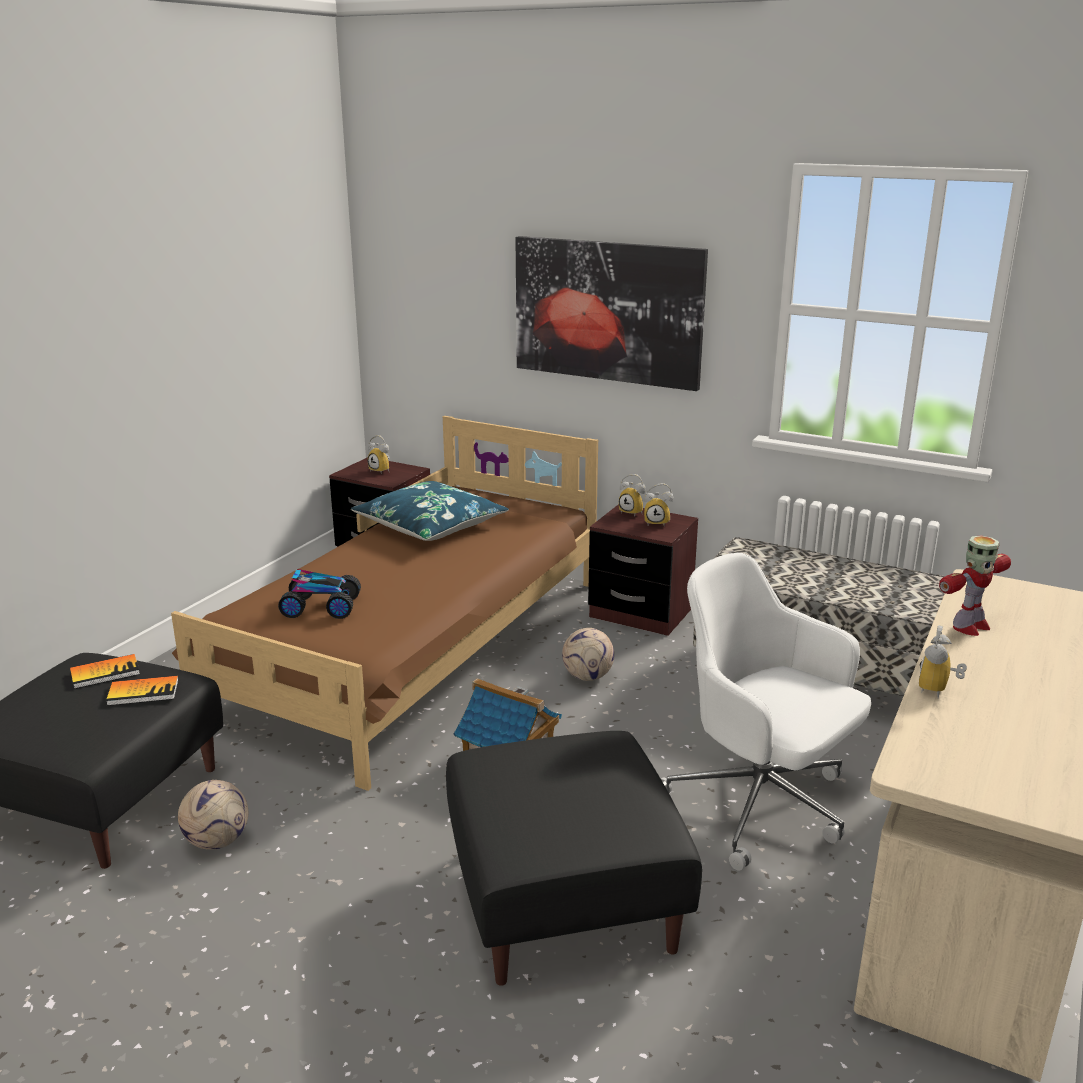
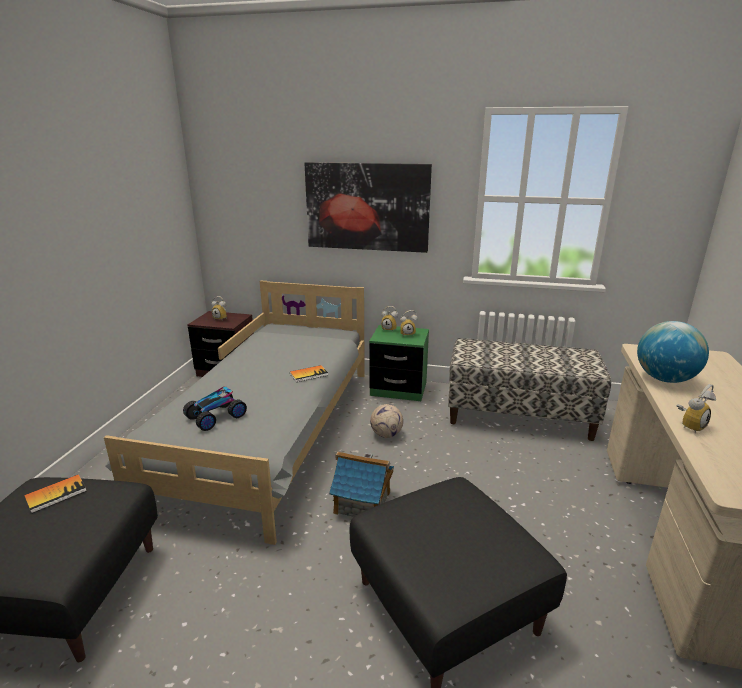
camera: 15 degrees left, 0 degrees up
book [106,676,179,706] -> book moved to [290,365,328,382]
brown bed [171,416,598,791] -> grey bed [104,280,365,545]
football [178,780,248,850] -> none
toy car [278,569,361,619] -> toy car turned 150 degrees clockwise [183,386,247,431]
blue pillow [351,481,509,541] -> none
brown nightstand [588,504,698,636] -> green nightstand [369,325,429,401]
white office chair [661,553,871,871] -> none
alarm clock [919,625,967,699] -> alarm clock turned 135 degrees counterclockwise [677,384,716,434]
toy robot [939,536,1011,636] -> globe [637,321,709,383]

